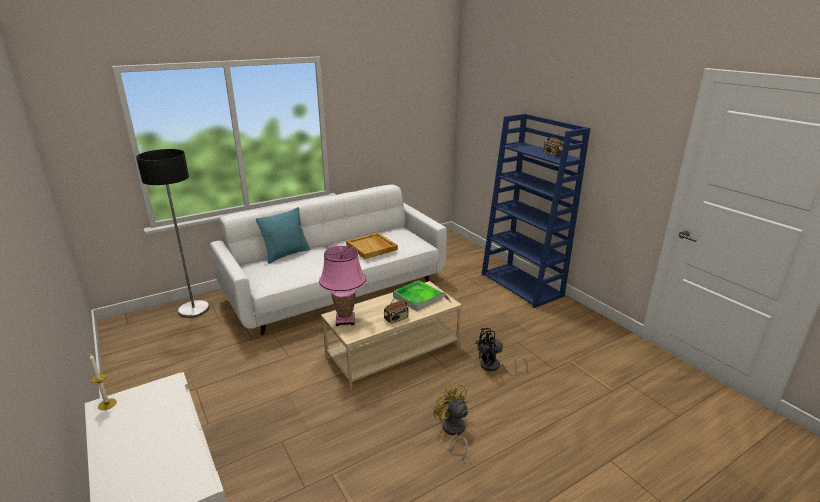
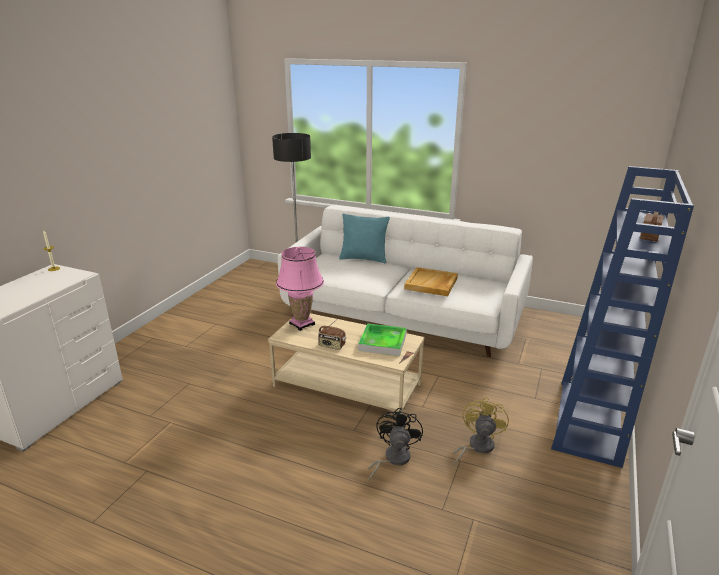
camera: 55 degrees right, 0 degrees up
yellow fan [434,382,468,461] -> yellow fan moved to [452,397,509,466]
black fan [475,328,528,376] -> black fan turned 60 degrees clockwise [367,408,423,482]

